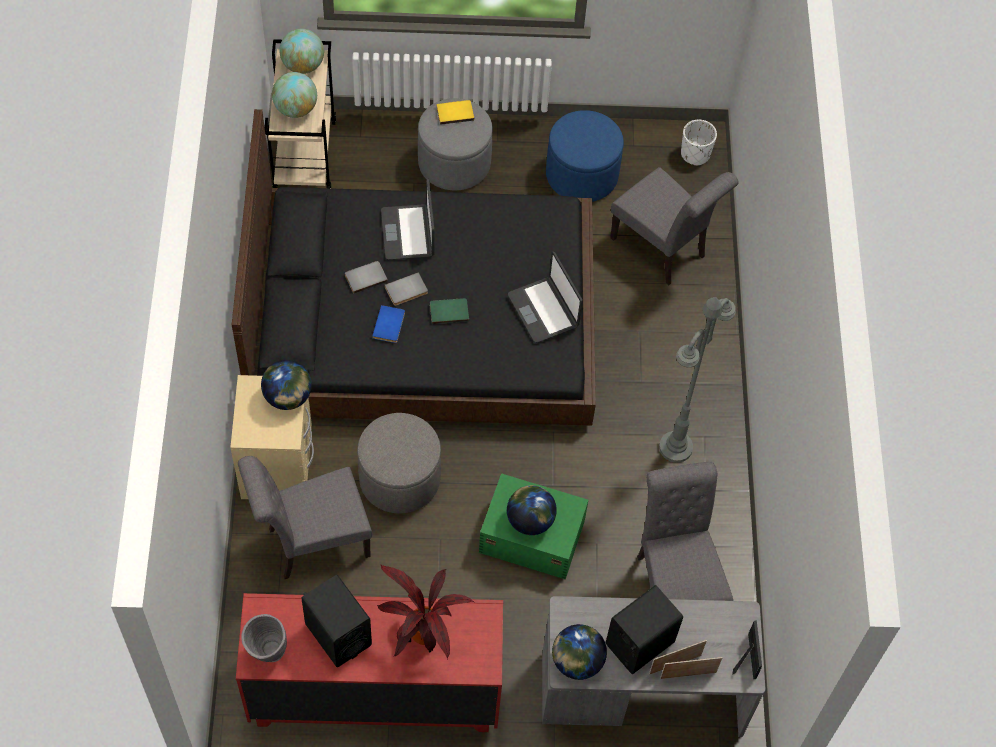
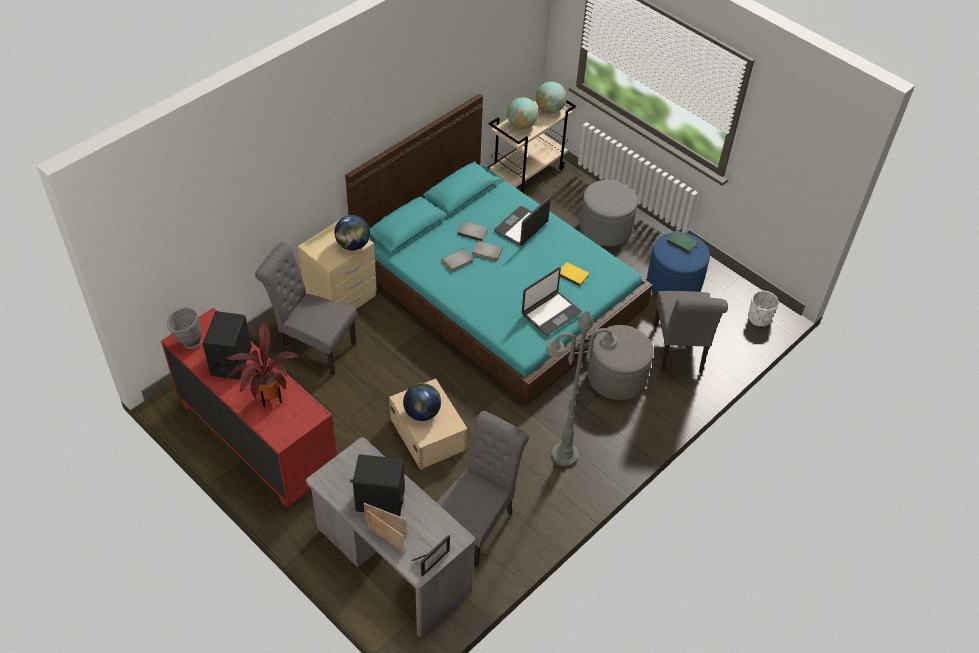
camera: 45 degrees right, 10 degrees down
black bed [232,109,596,426] -> turquoise bed [345,94,653,405]
grey ottoman [357,413,441,513] -> grey ottoman moved to [588,325,653,400]
blue book [372,305,405,343] -> grey book [441,248,473,272]
green book [430,298,469,324] -> green book moved to [667,230,698,253]
yellow book [437,100,474,125] -> yellow book moved to [560,262,589,286]
green storage box [479,473,588,580] -> beige storage box [389,379,467,470]
laptop [508,251,583,343] -> laptop turned 150 degrees counterclockwise [522,267,582,336]
globe [552,624,607,680] -> none

